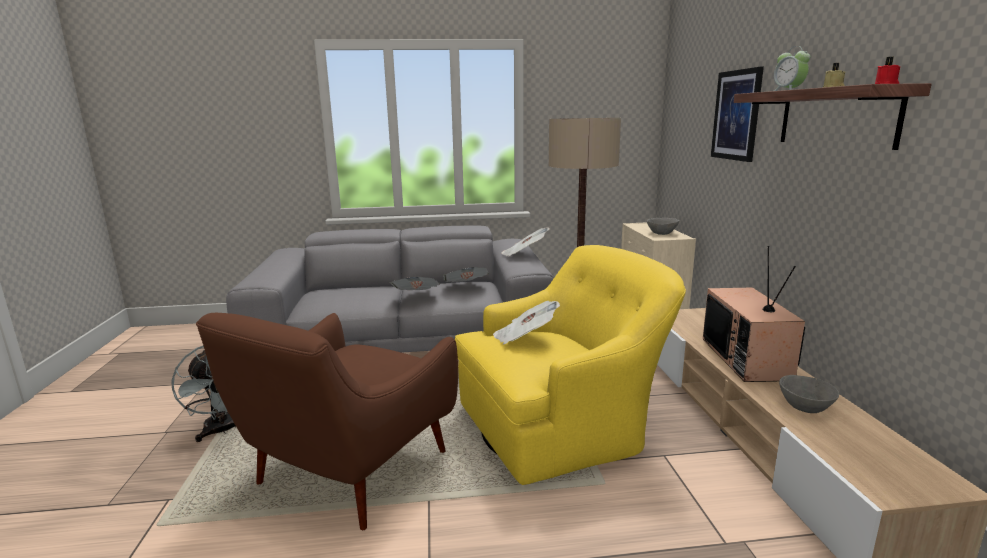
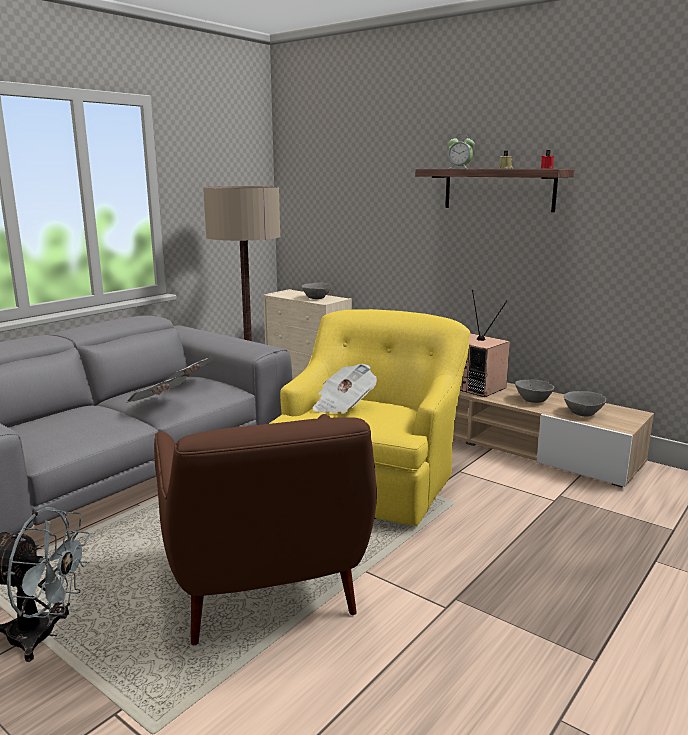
camera: 45 degrees left, 0 degrees up
newspaper [501,227,550,256] -> none
picture [711,67,764,162] -> none
none -> grey bowl [564,391,606,416]

